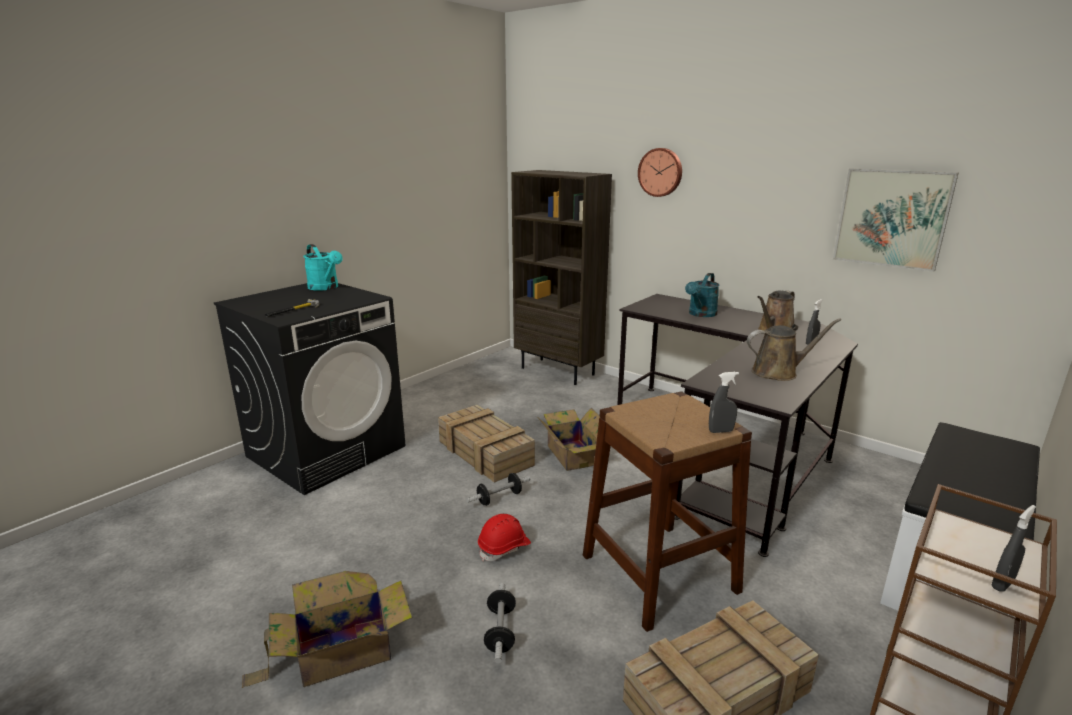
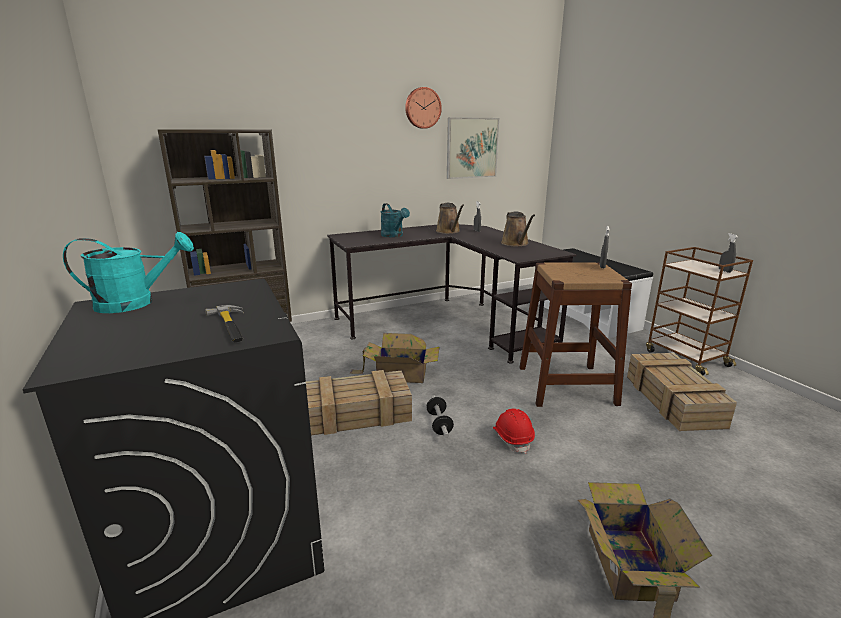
camera: 65 degrees left, 0 degrees up
dumbbell [484,583,516,663] -> none
wall clock [638,148,682,197] -> wall clock moved to [405,87,442,129]
brown watering can [747,318,841,381] -> brown watering can turned 150 degrees clockwise [501,211,535,247]

